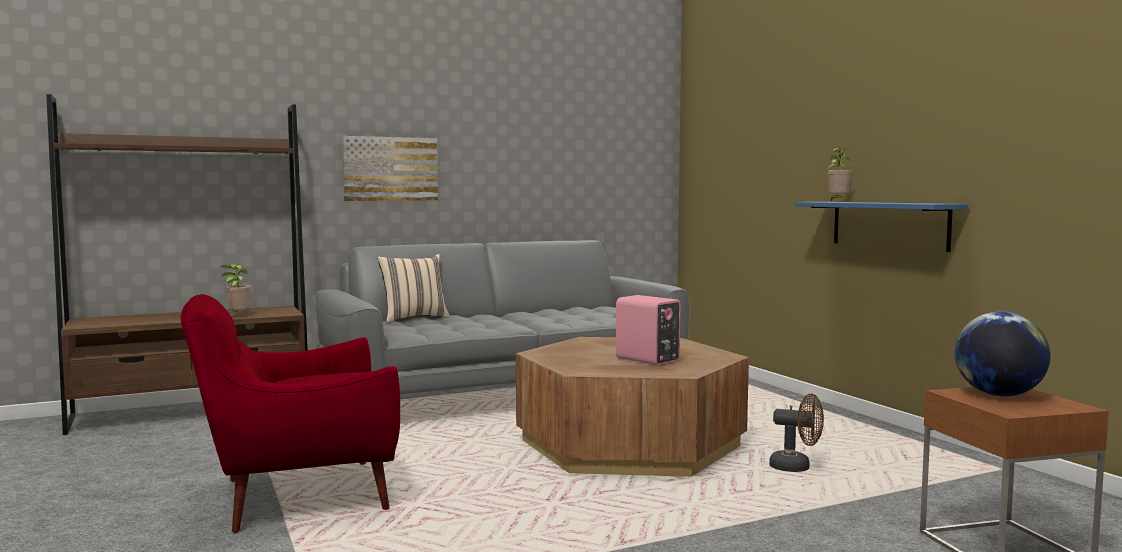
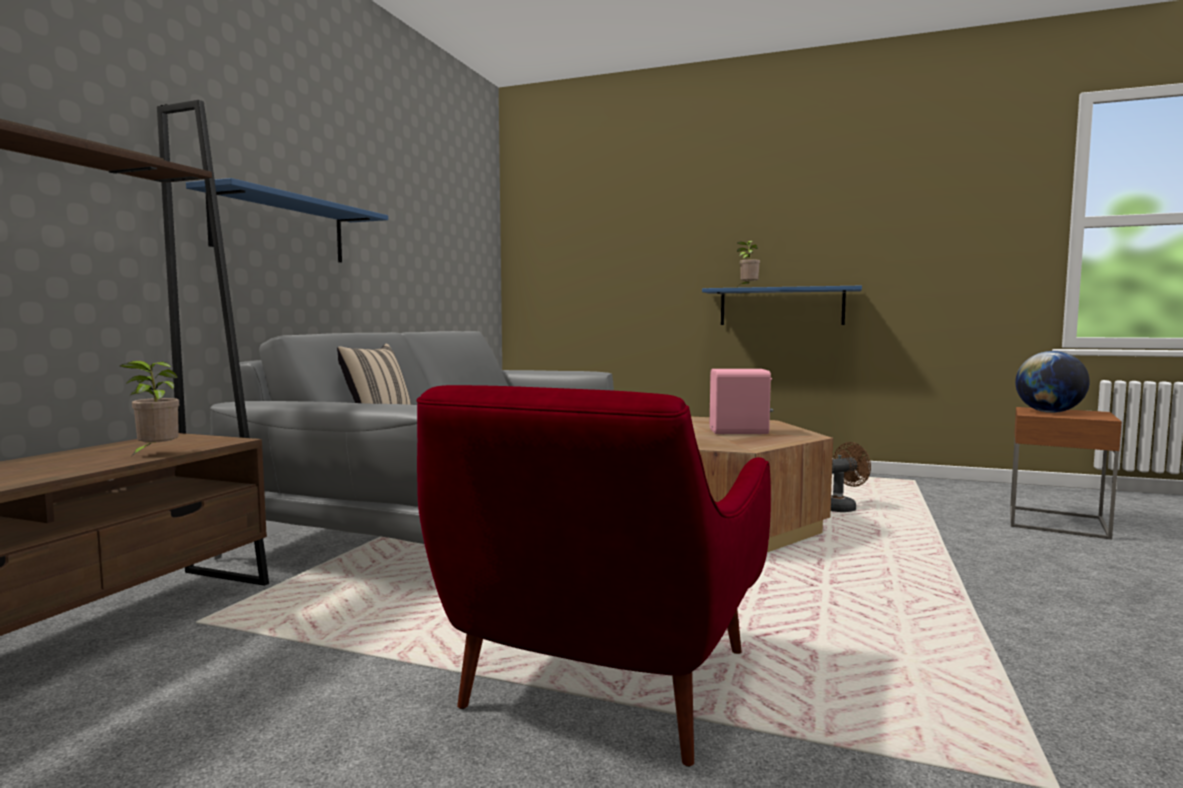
camera: 45 degrees left, 0 degrees up
picture [342,136,438,201] -> blue shelf [186,178,388,263]

